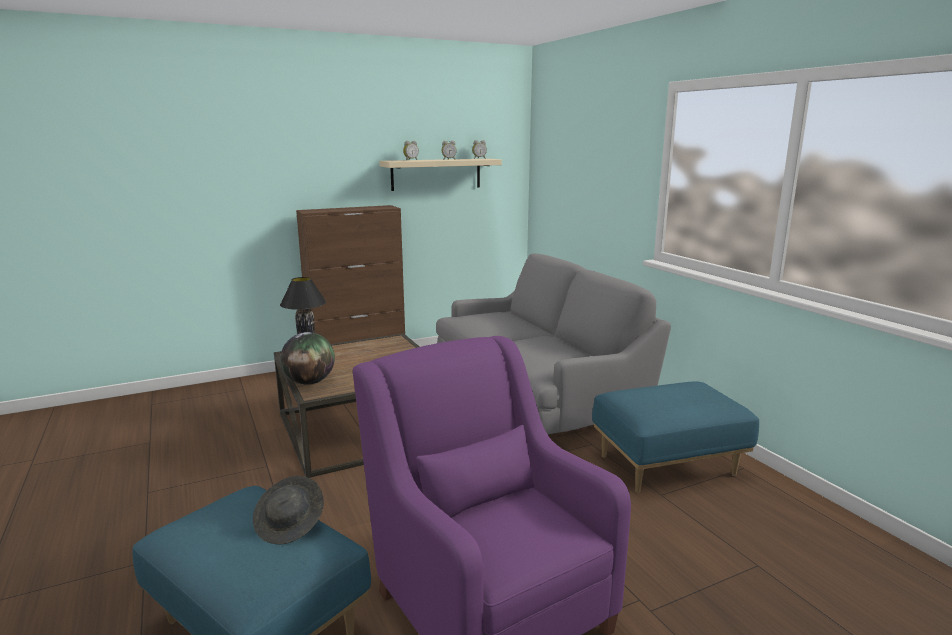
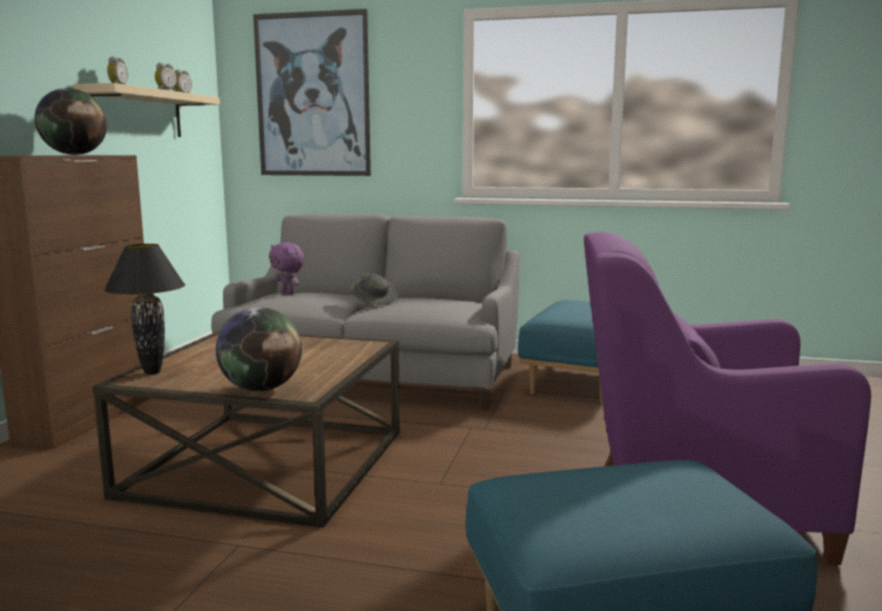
camera: 50 degrees left, 5 degrees down
grey hat [253,476,324,545] -> grey hat moved to [350,273,398,305]
none -> globe [35,88,107,155]
none -> picture [253,9,371,176]
none -> purple plush toy [269,242,304,295]

